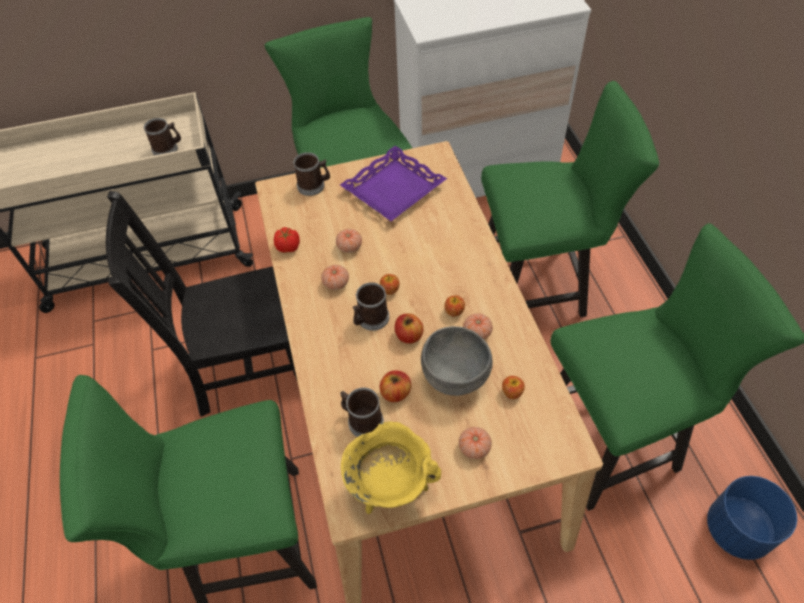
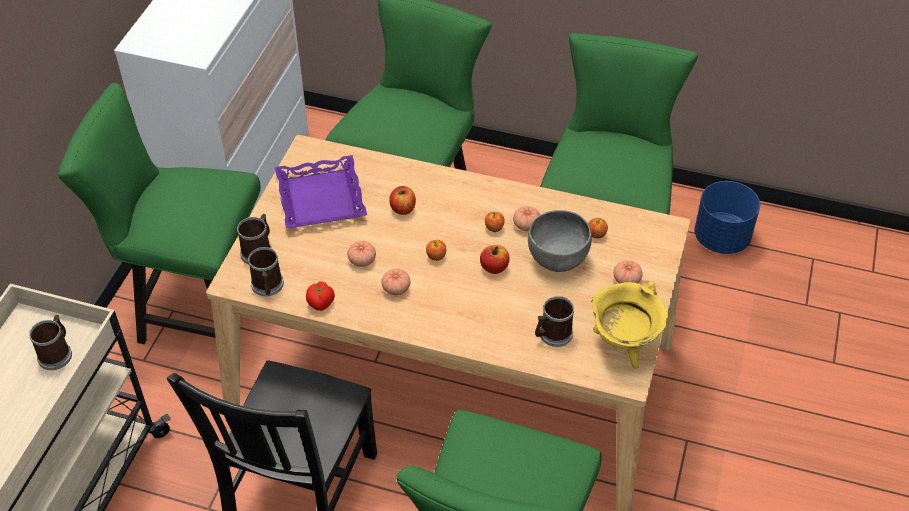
camera: 60 degrees left, 5 degrees down
mug [353,282,389,331] -> mug moved to [248,247,284,296]
apple [380,371,411,402] -> apple moved to [389,186,416,215]

